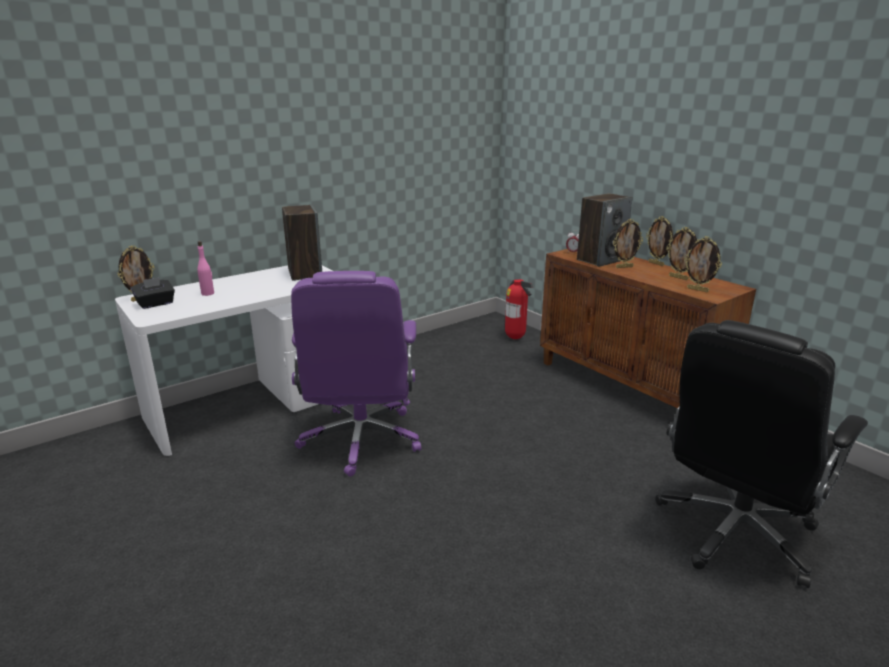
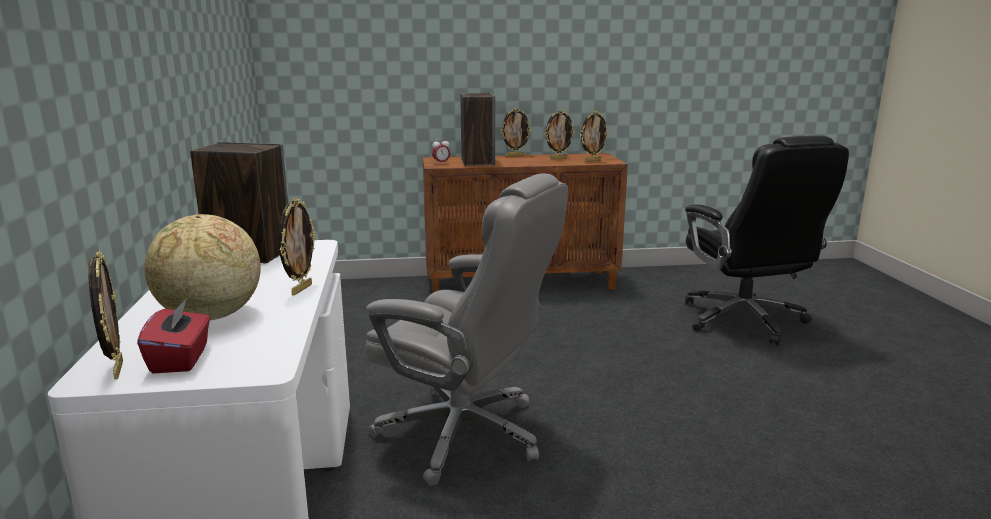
camera: 60 degrees left, 5 degrees down
black tissue box [131,277,175,309] -> red tissue box [137,298,210,374]
pink bottle [197,241,214,296] -> globe [144,214,261,320]
purple office chair [291,271,422,477] -> grey office chair [365,173,568,486]
fire extinguisher [505,279,533,339] -> none
picture frame [613,219,643,268] -> picture frame moved to [278,198,316,296]

